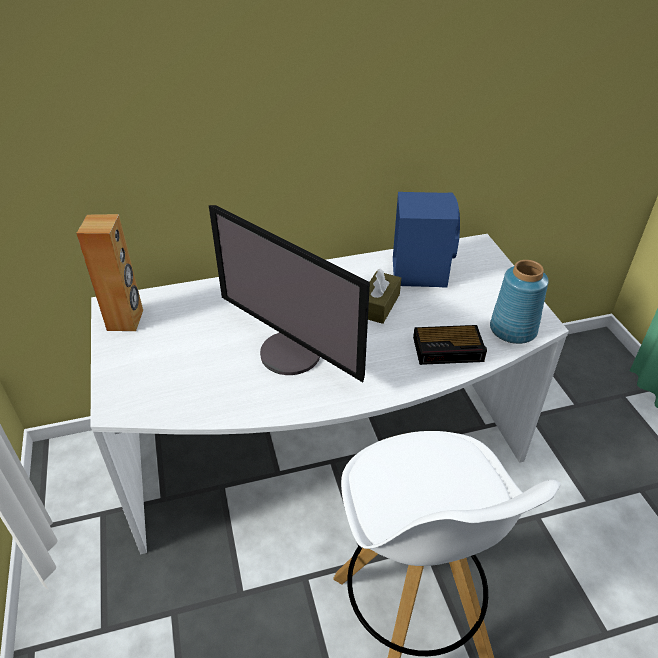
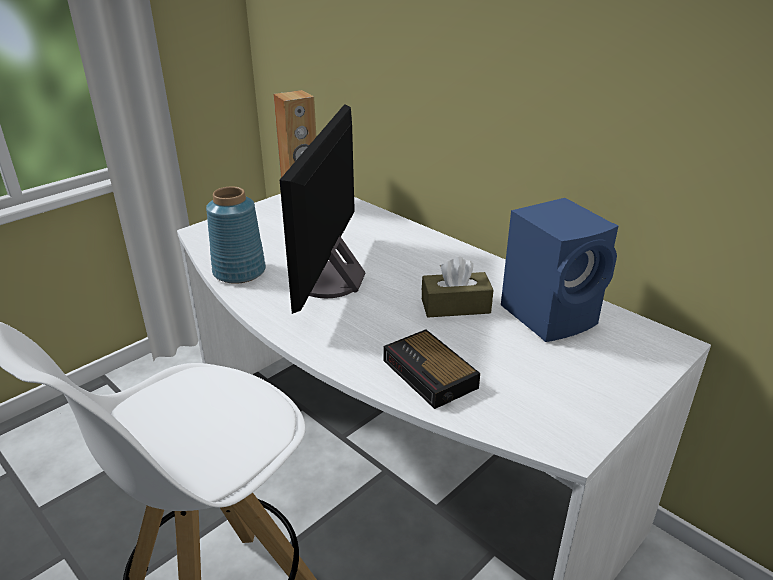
camera: 60 degrees right, 10 degrees down
blue vase [490,260,549,344] -> blue vase moved to [206,186,266,284]

